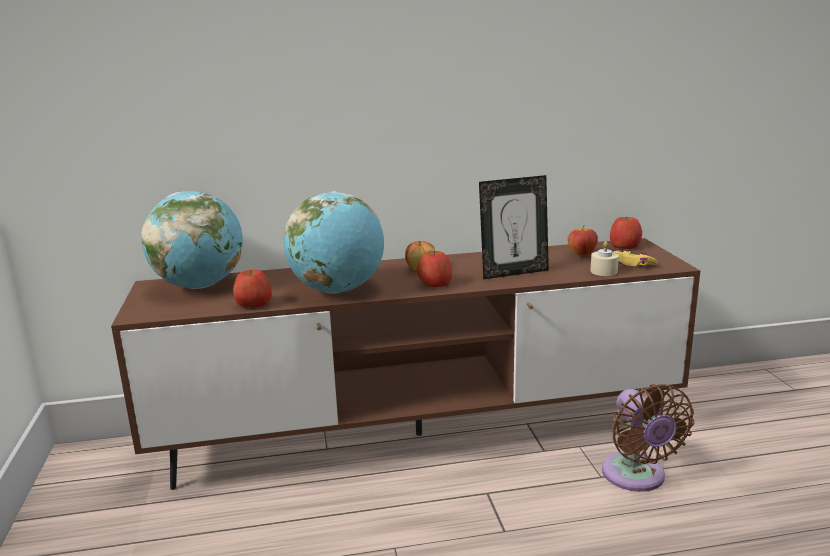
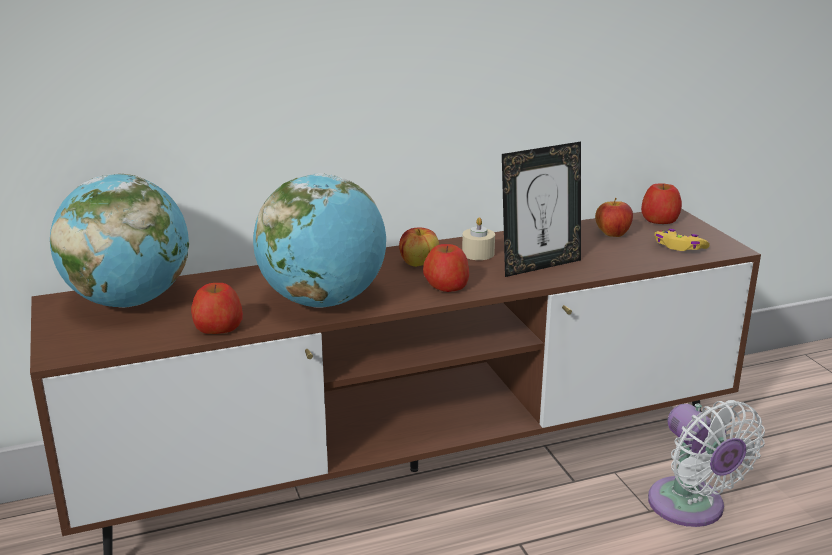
camera: 10 degrees left, 5 degrees up
beige candle [590,241,619,276] -> beige candle moved to [462,217,495,260]
brown fan [602,384,695,492] -> white fan [648,400,765,527]

